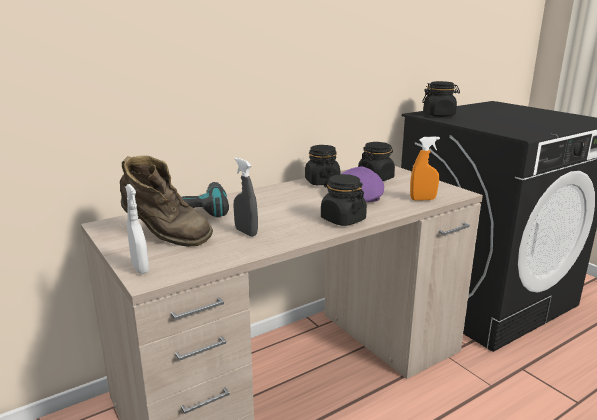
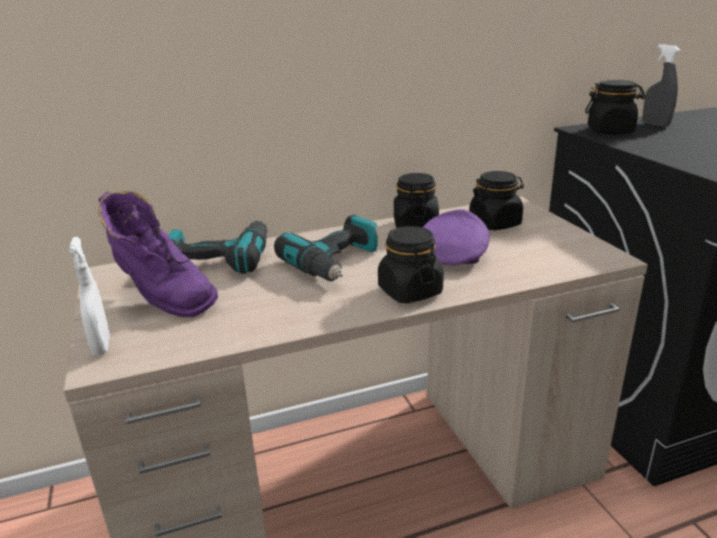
camera: 15 degrees right, 5 degrees up
brown boot [120,156,213,247] -> purple boot [98,191,218,317]
grey spray bottle [233,158,258,237] -> grey spray bottle moved to [642,44,681,127]
orange spray bottle [410,136,440,200] -> none
none -> power drill [274,215,378,281]

